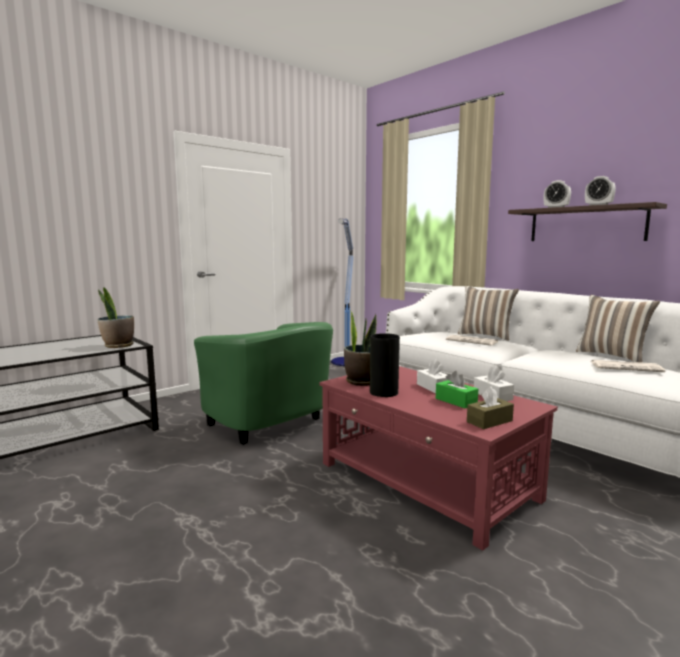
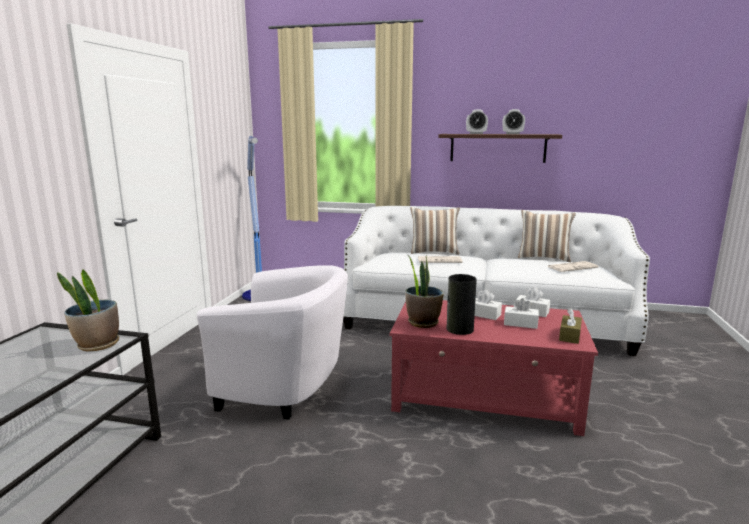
camera: 35 degrees left, 5 degrees up
green armchair [194,322,333,445] -> white armchair [197,265,348,420]
green tissue box [436,371,478,408] -> white tissue box [504,298,539,329]

